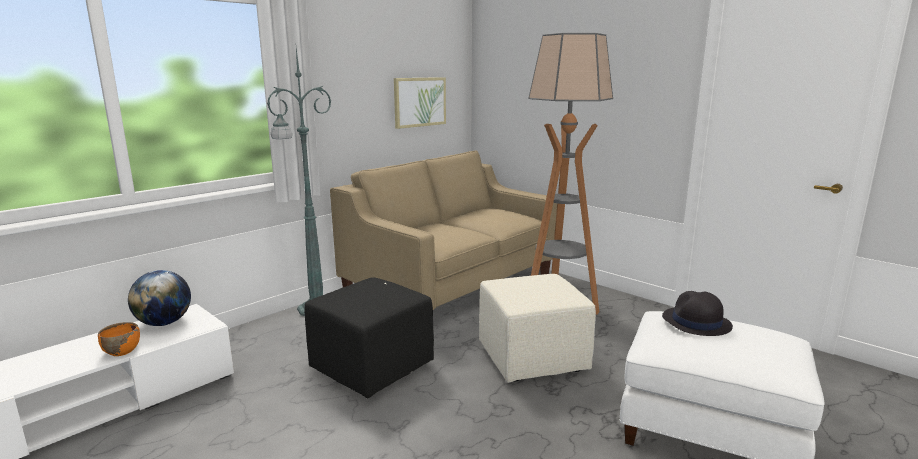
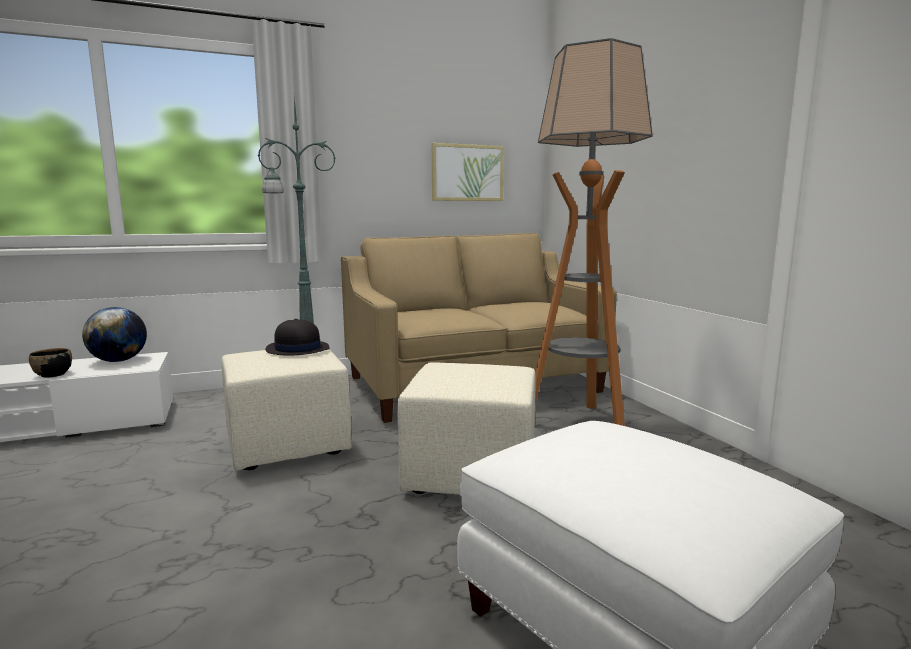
camera: 25 degrees right, 5 degrees down
orange bowl [98,322,140,356] -> black bowl [29,348,72,378]
black ottoman [305,277,434,399] -> beige ottoman [222,350,352,471]
black hat [662,291,733,336] -> black hat moved to [265,319,329,355]

